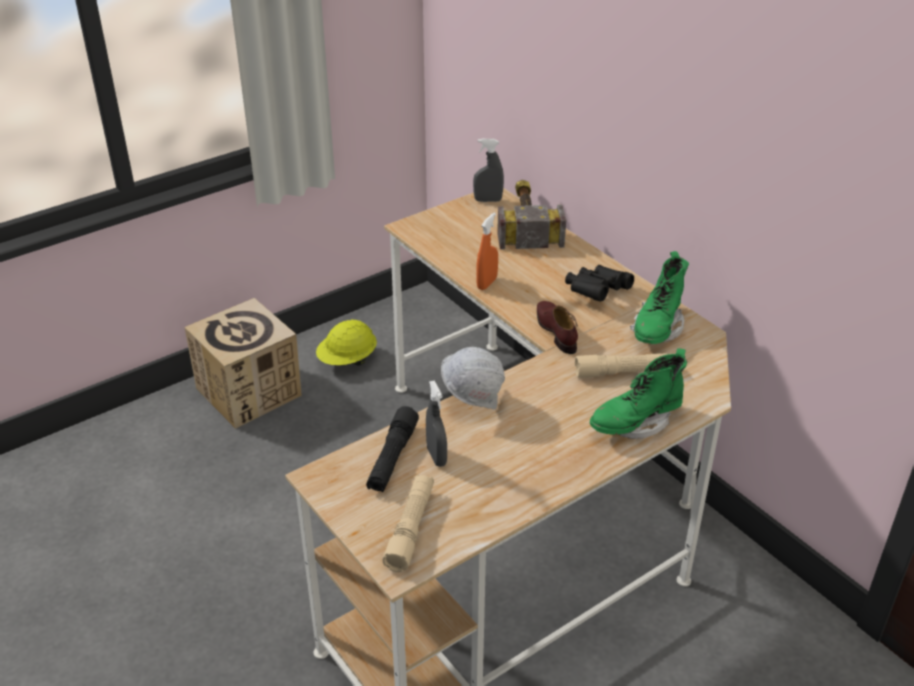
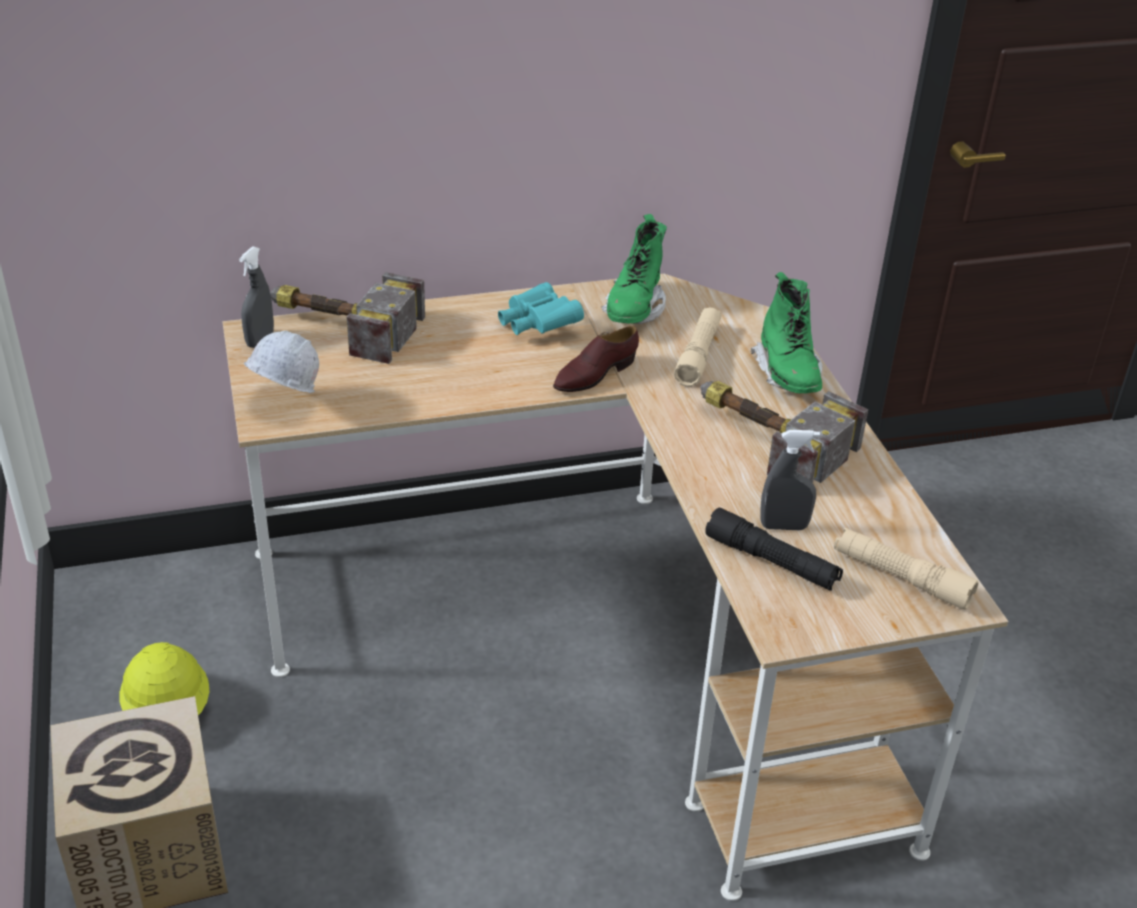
camera: 70 degrees left, 0 degrees up
white hard hat [441,347,505,409] -> white hard hat moved to [244,330,319,393]
orange spray bottle [476,213,498,290] -> none
brown shoe [537,301,578,354] -> brown shoe turned 45 degrees counterclockwise [553,326,639,392]
black binoculars [565,265,634,302] -> turquoise binoculars [498,282,584,335]
green boot [630,251,689,344] -> green boot turned 60 degrees clockwise [601,214,667,324]
none -> hammer [700,381,869,483]

